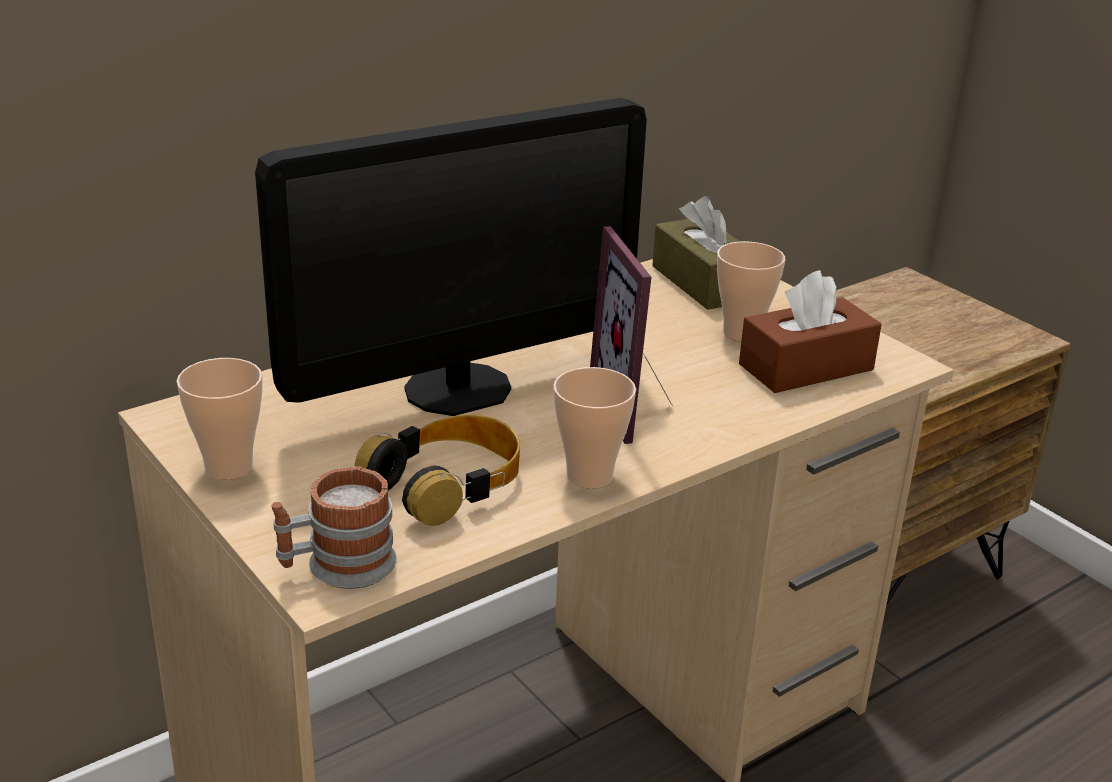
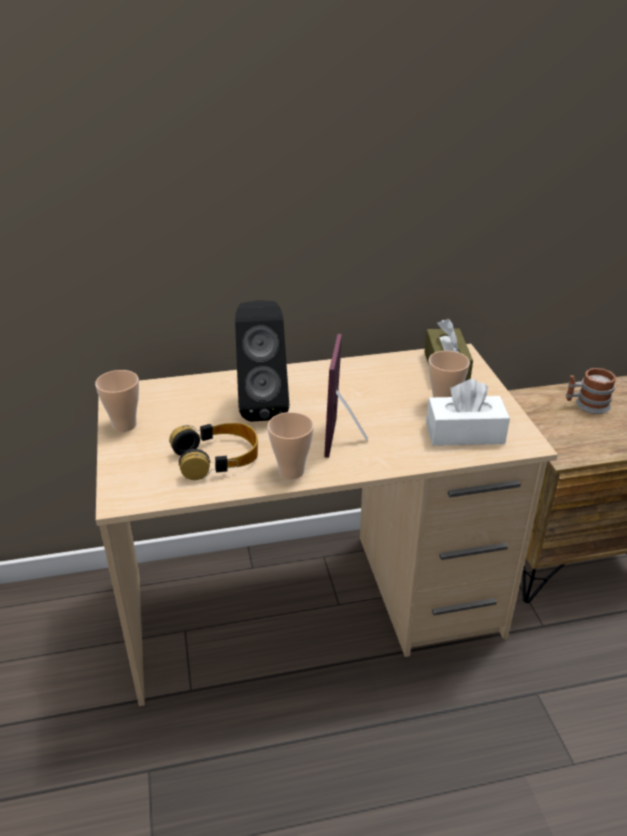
camera: 25 degrees right, 5 degrees up
monitor [255,98,647,416] -> black speaker [235,300,289,422]
mug [272,466,397,589] -> mug moved to [566,368,616,414]
brown tissue box [739,270,882,393] -> white tissue box [426,379,510,446]

